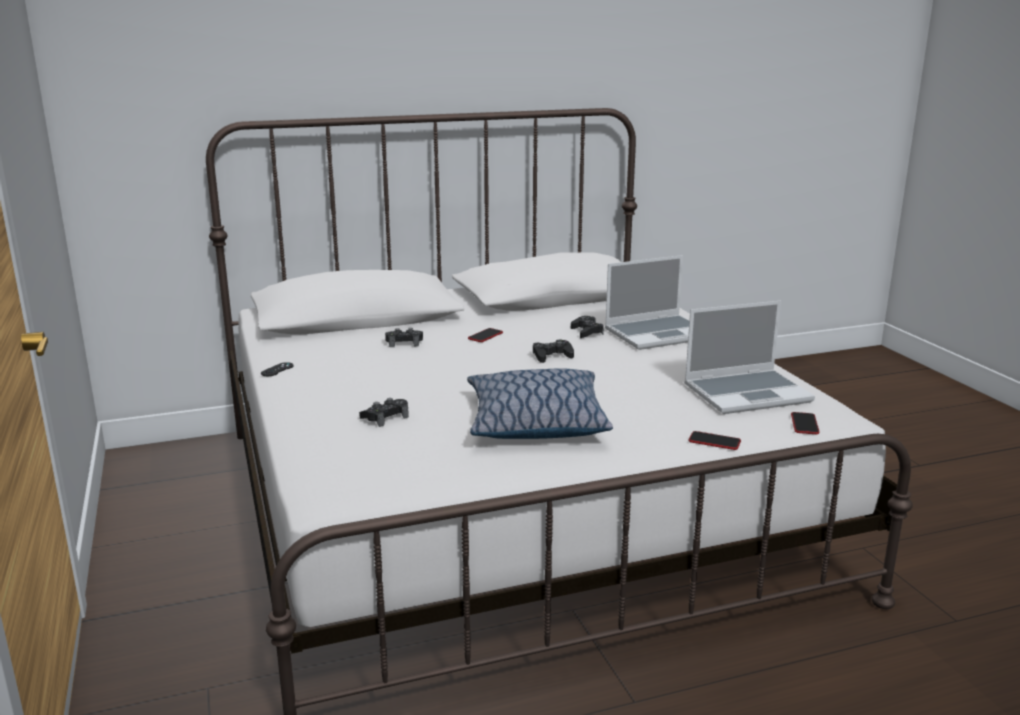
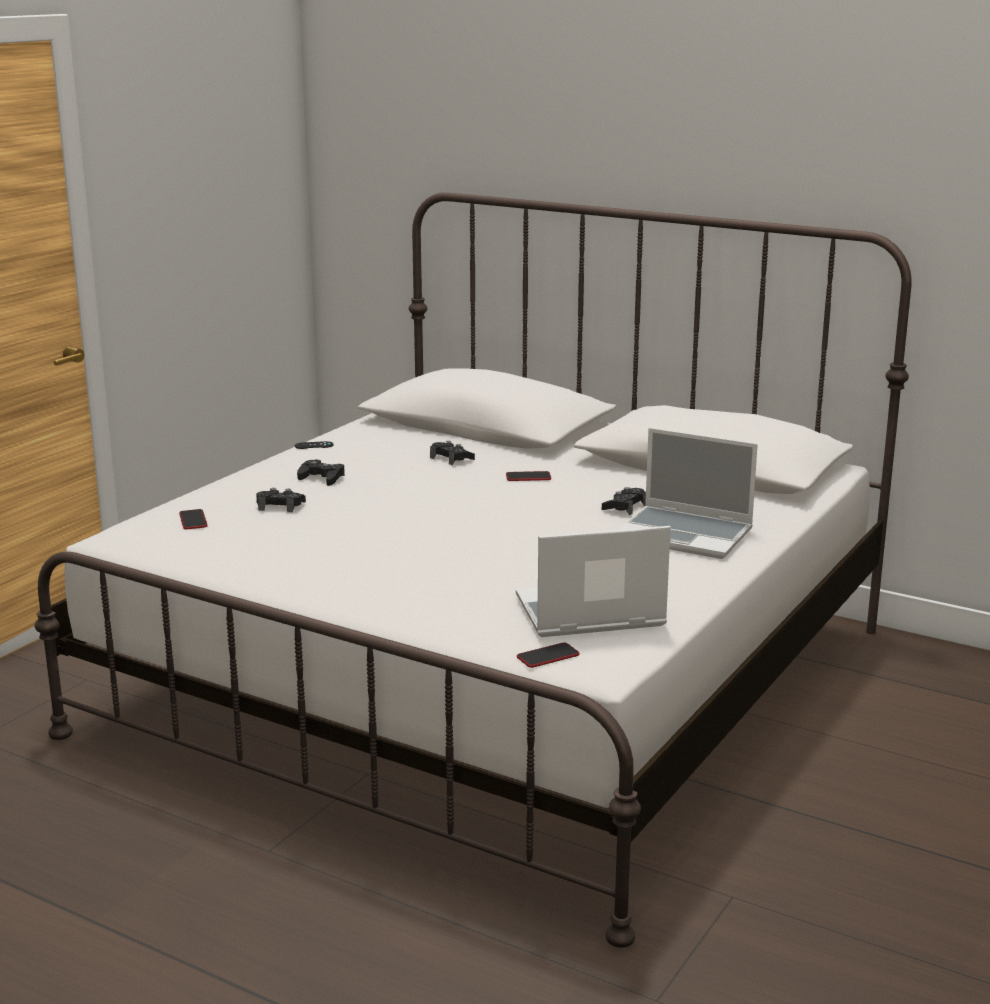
camera: 50 degrees right, 0 degrees up
pillow [467,368,613,439] -> none
black game controller [533,339,574,363] -> black game controller moved to [297,459,345,486]
laptop [684,301,815,414] -> laptop turned 135 degrees clockwise [516,526,671,637]
phone [688,431,741,450] -> phone moved to [179,509,208,529]

